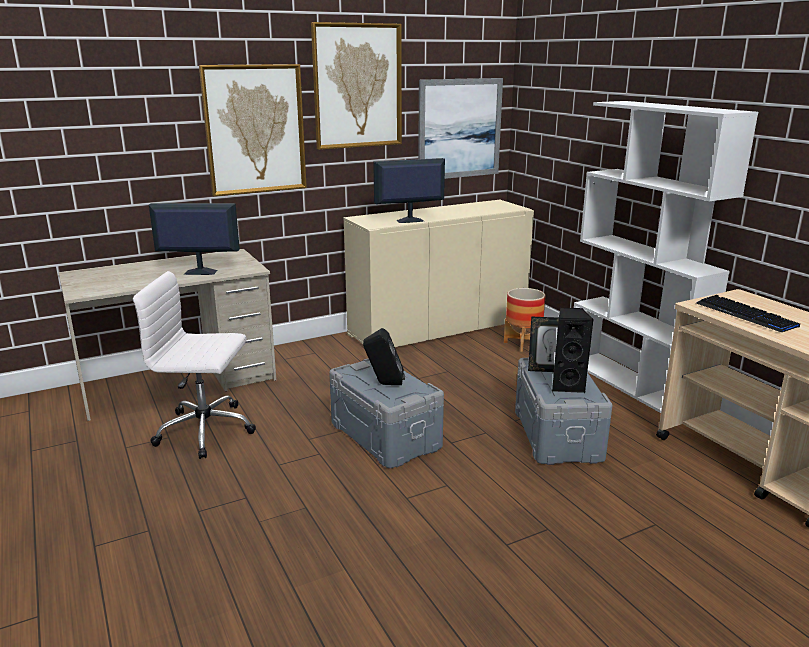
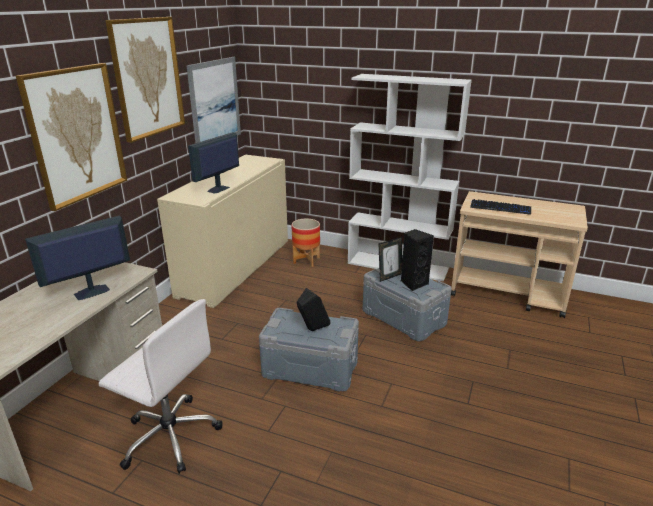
camera: 40 degrees left, 5 degrees up
white office chair [133,271,256,459] -> white office chair turned 120 degrees counterclockwise [99,299,223,474]

